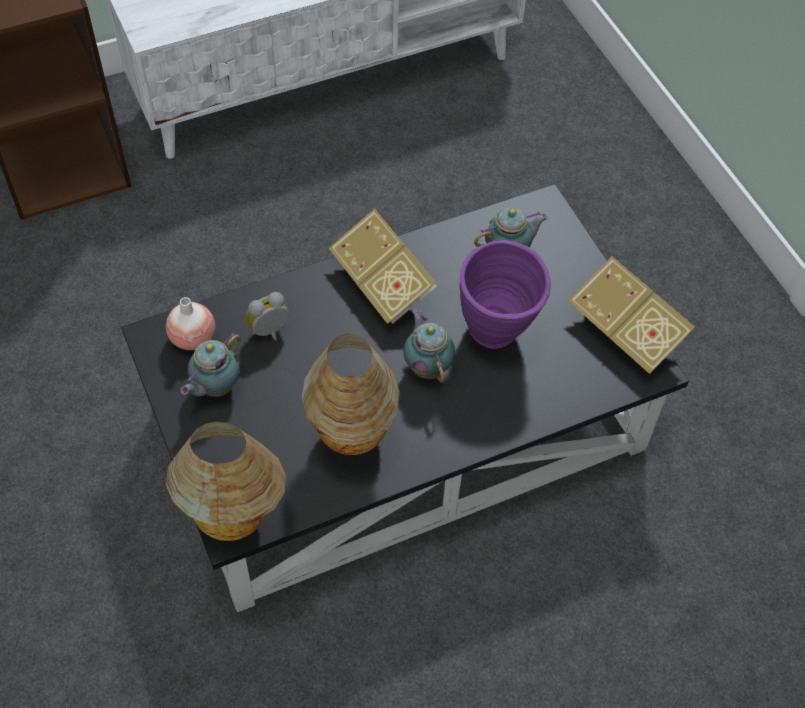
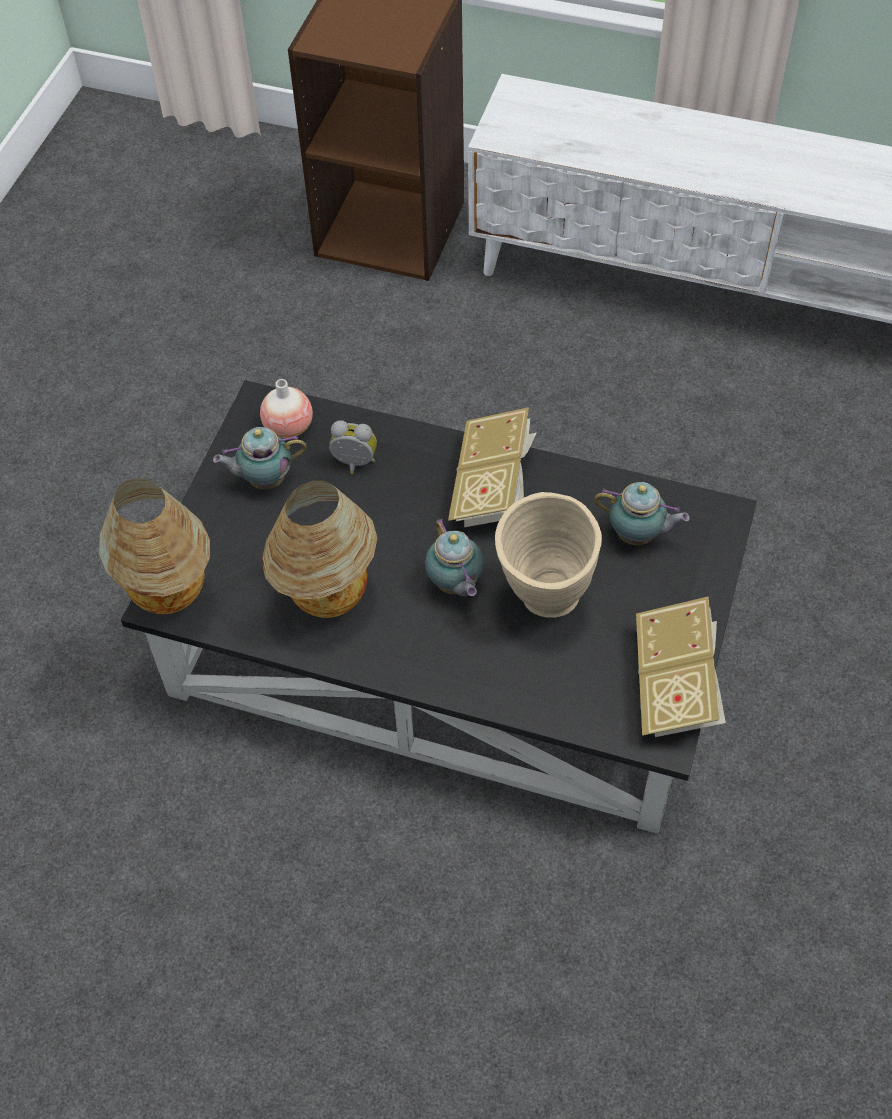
camera: 45 degrees right, 0 degrees up
teapot [403,310,455,383] -> teapot turned 135 degrees clockwise [425,518,484,597]
purple vase [459,240,551,349] -> beige vase [495,492,602,618]

